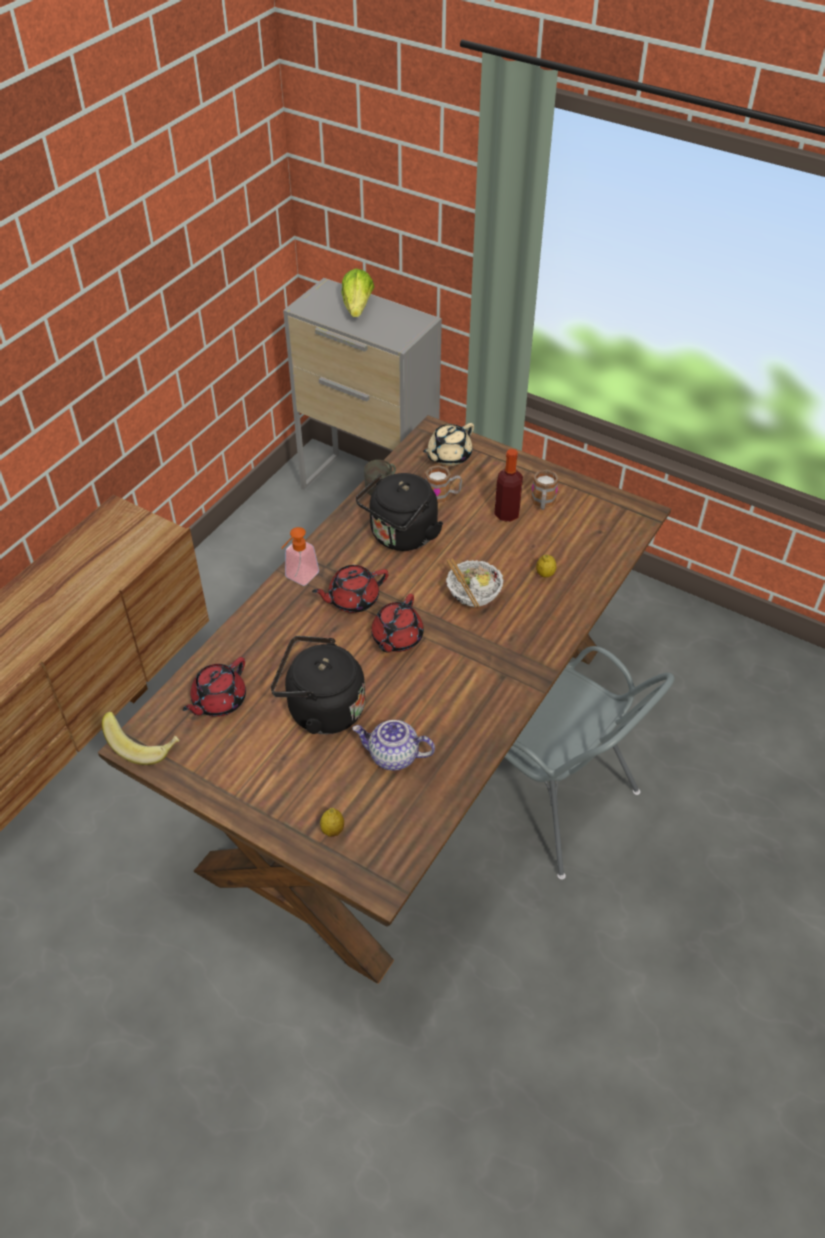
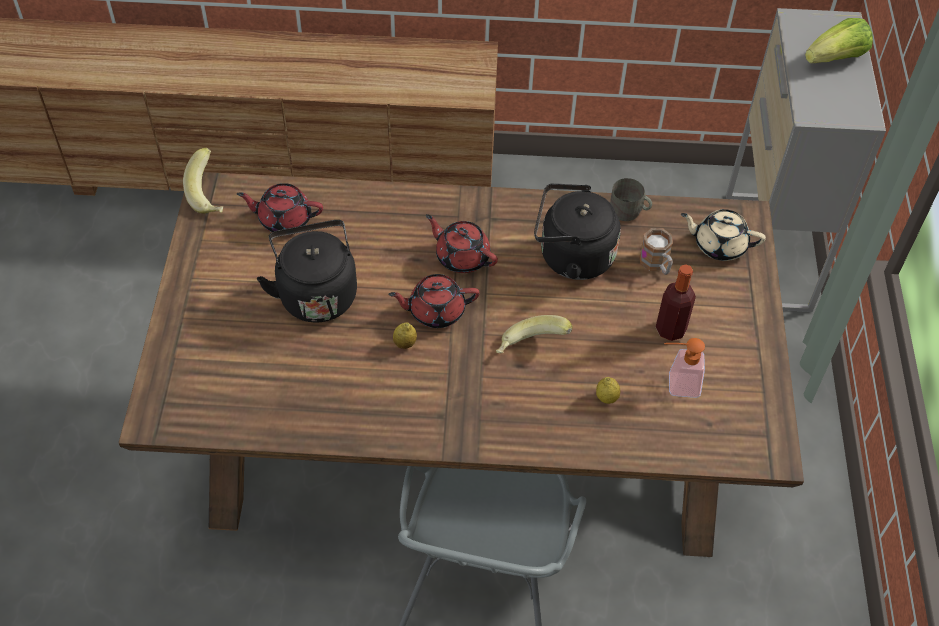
camera: 60 degrees right, 5 degrees up
soap dispenser [282,527,319,586] -> soap dispenser moved to [664,338,705,398]
lemon [320,808,344,837] -> lemon moved to [393,322,417,349]
teapot [352,720,435,771] -> none
bowl [446,558,504,608] -> banana [496,315,573,353]
mug [531,469,559,510] -> none

